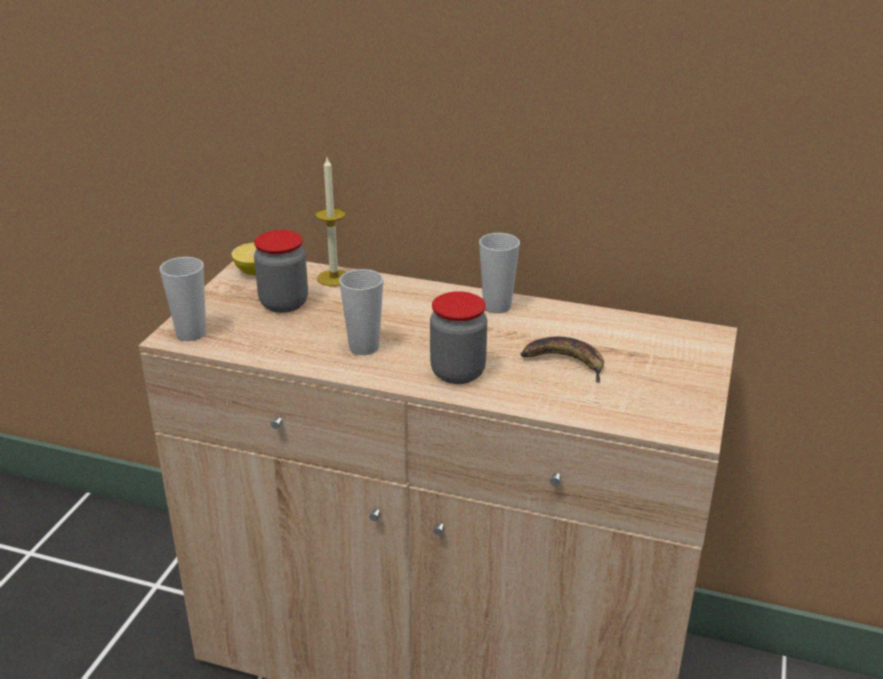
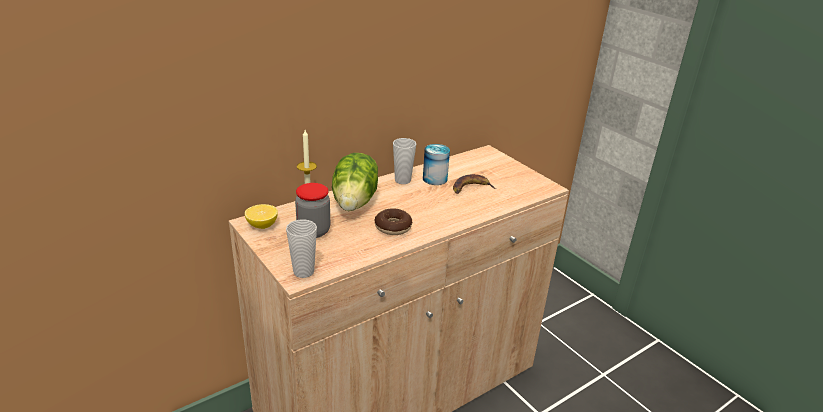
camera: 55 degrees left, 0 degrees up
cup [339,269,383,355] -> donut [375,208,413,235]
jar [430,291,487,384] -> none
none -> lettuce [332,153,378,211]
none -> can [423,144,450,185]

